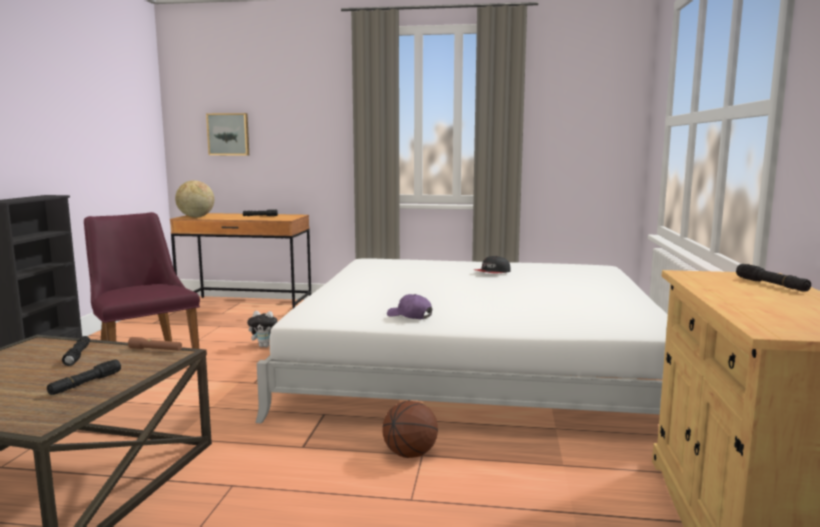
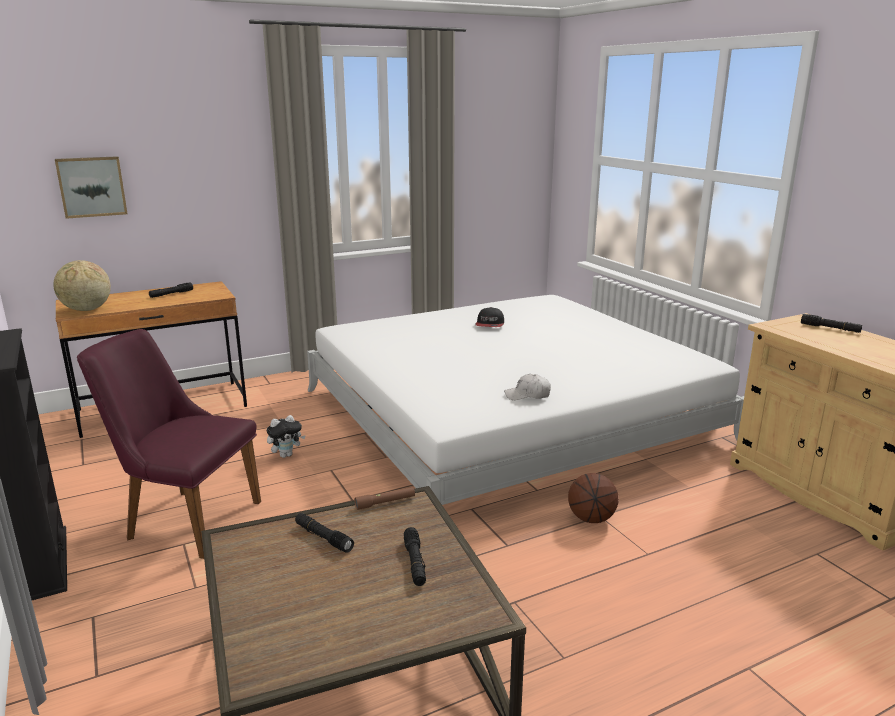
camera: 35 degrees left, 10 degrees up
purple cap [387,294,432,319] -> white cap [504,374,551,400]

